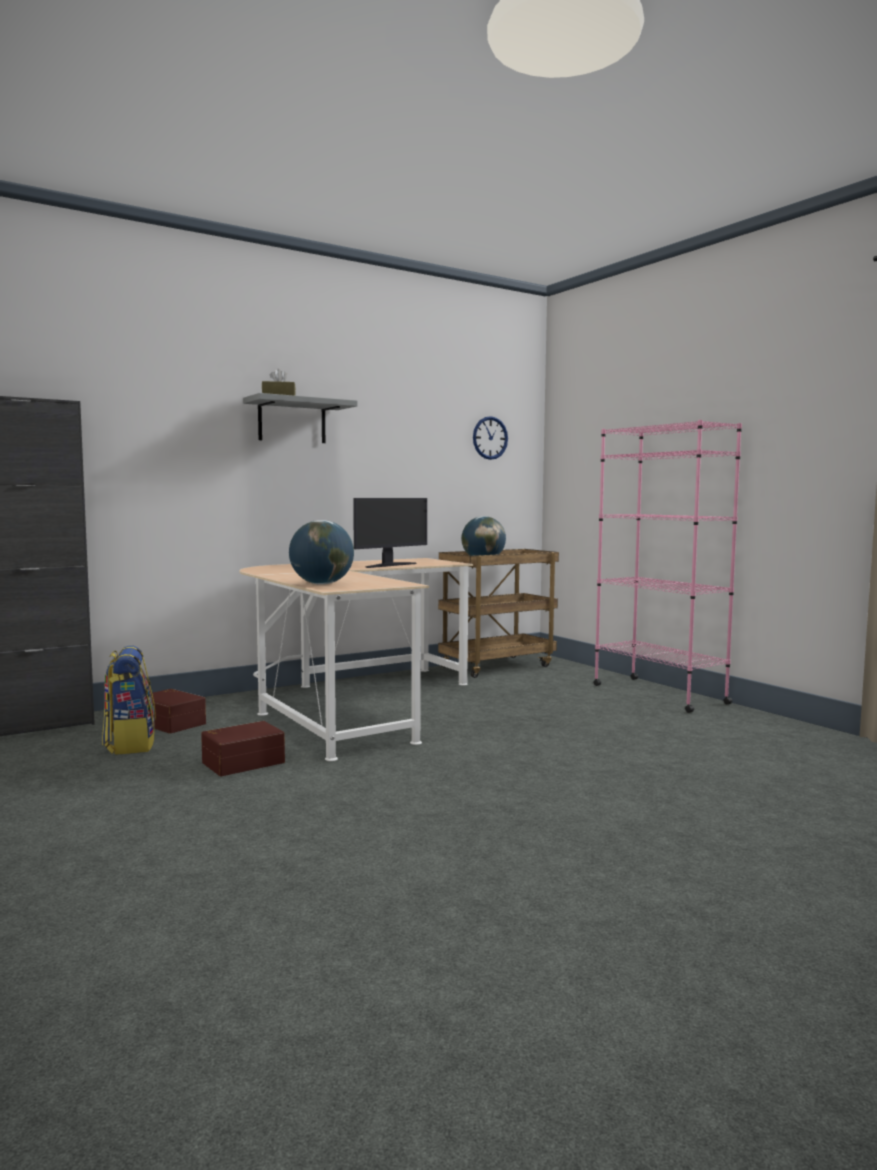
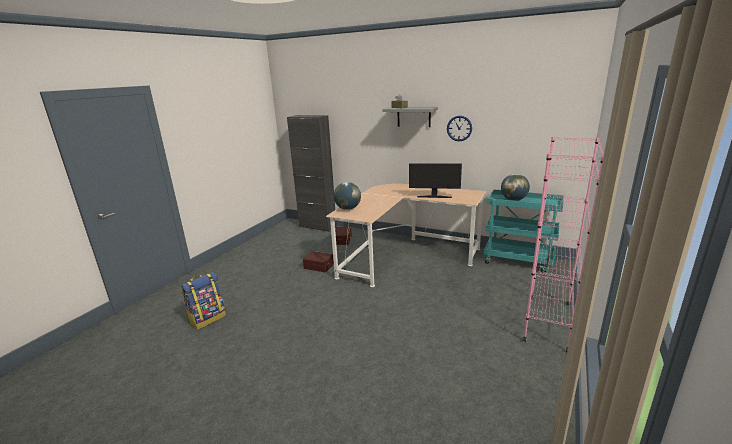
camera: 60 degrees right, 15 degrees up
backpack [102,646,156,755] -> backpack moved to [182,272,226,330]
brown cart [438,549,559,678] -> turquoise cart [484,189,564,273]
wall clock [473,416,508,460] -> wall clock moved to [447,116,472,141]

